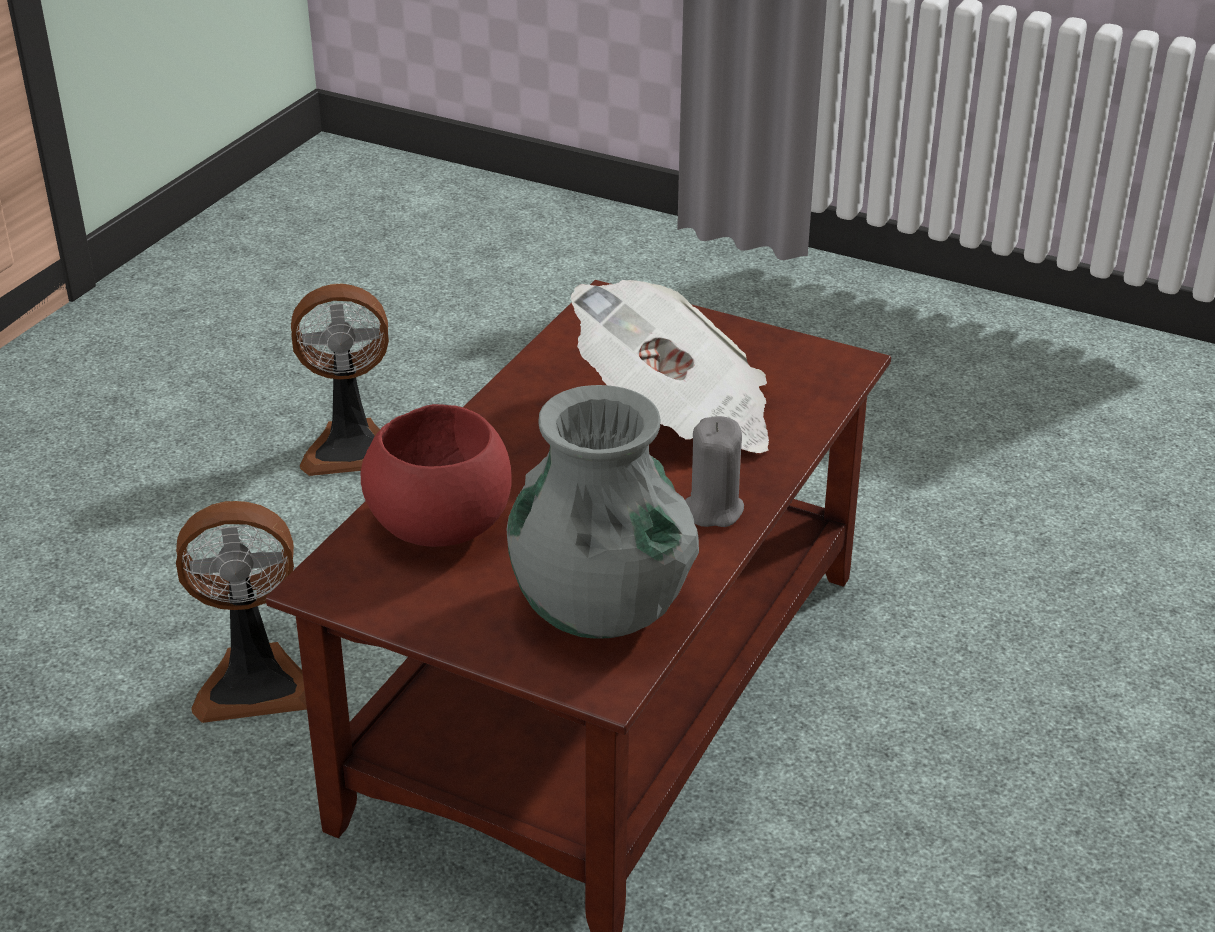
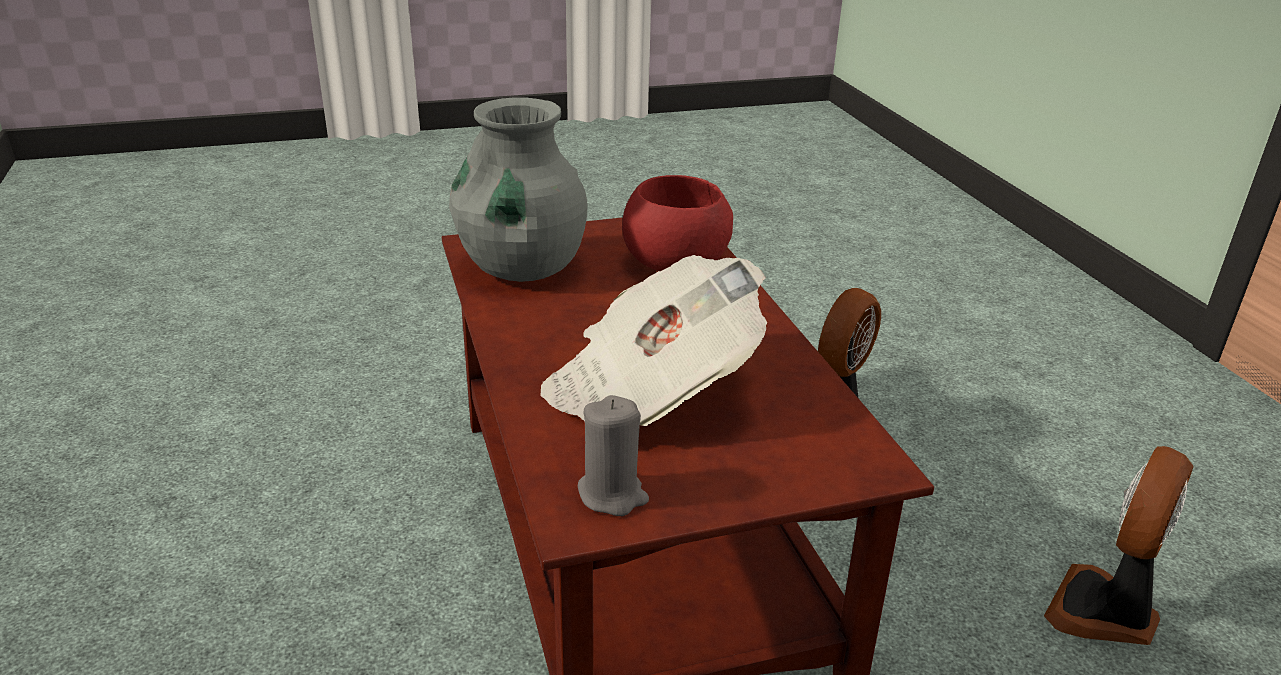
camera: 135 degrees right, 5 degrees down
grey candle [685,416,744,527] -> grey candle moved to [578,395,649,516]

